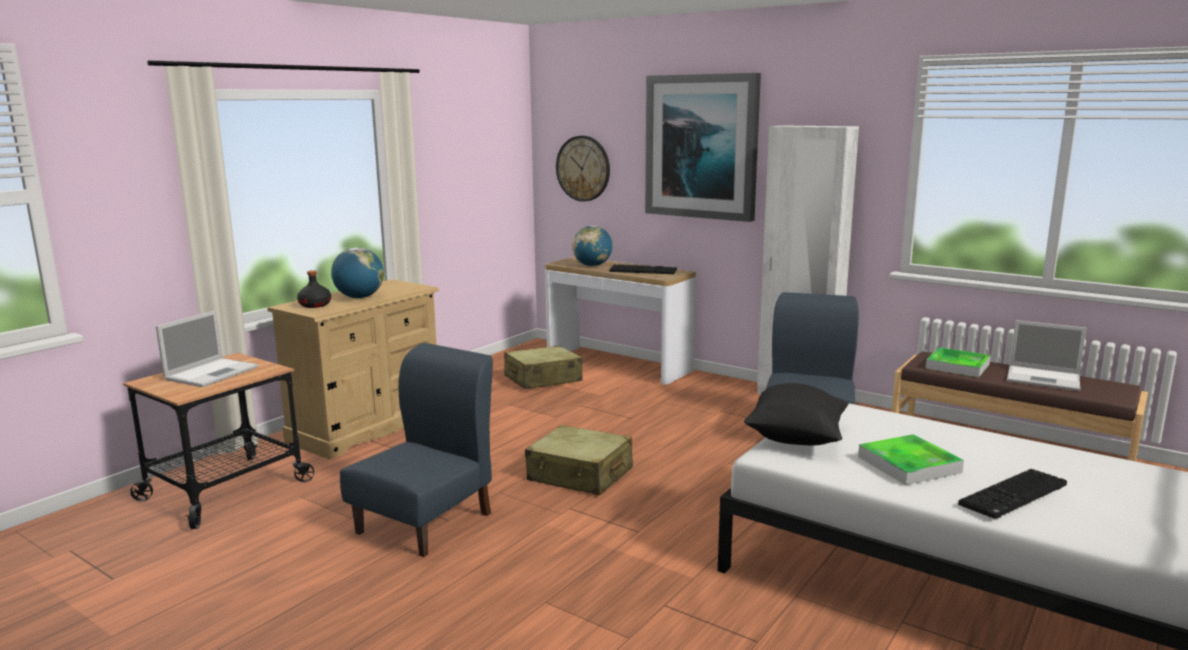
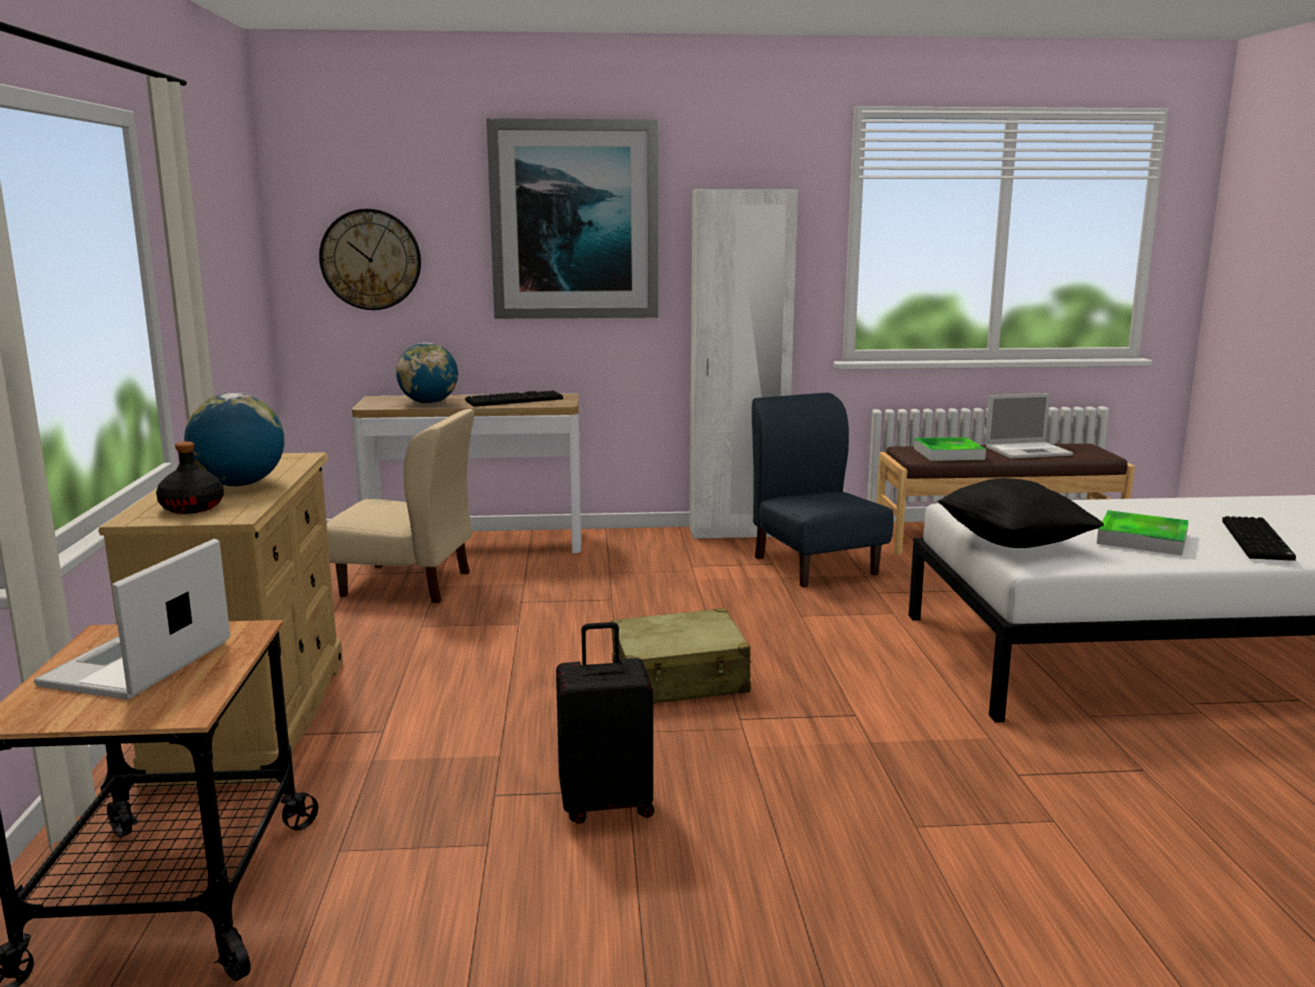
camera: 40 degrees left, 0 degrees up
laptop [156,310,258,387] -> laptop turned 150 degrees counterclockwise [34,539,230,700]
blue chair [340,343,493,557] -> black suitcase [556,622,654,824]
beige suitcase [504,345,583,389] -> beige chair [327,409,475,603]

